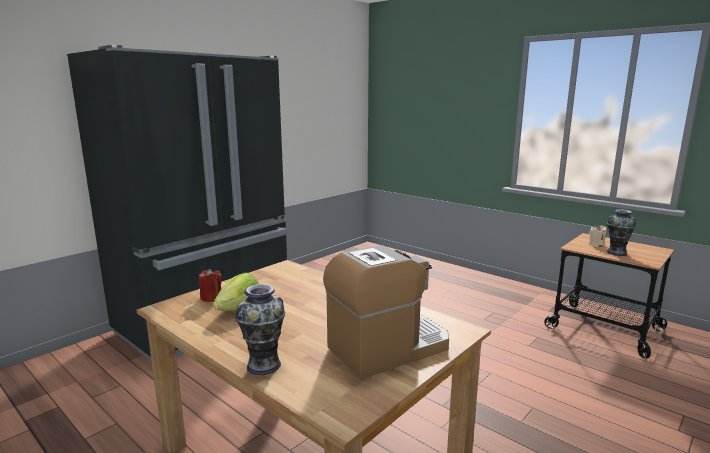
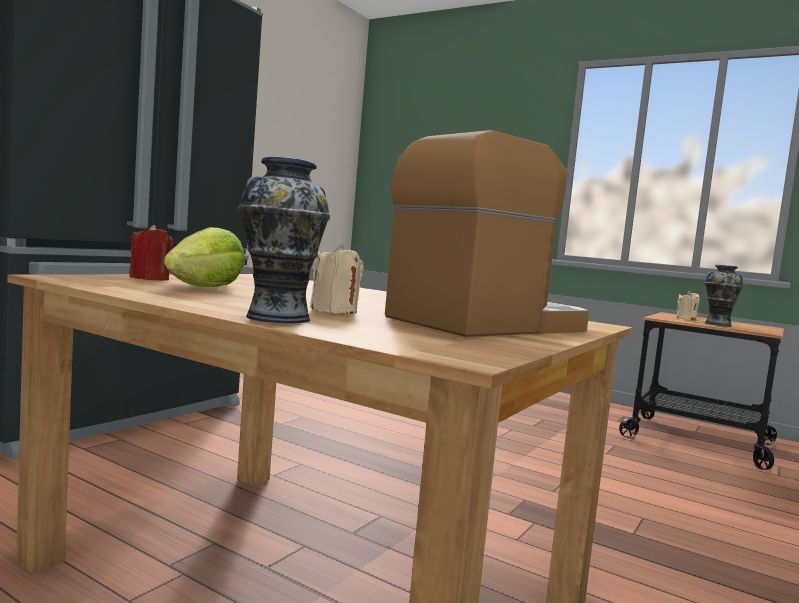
camera: 10 degrees left, 10 degrees down
none -> beige candle [310,244,364,314]

